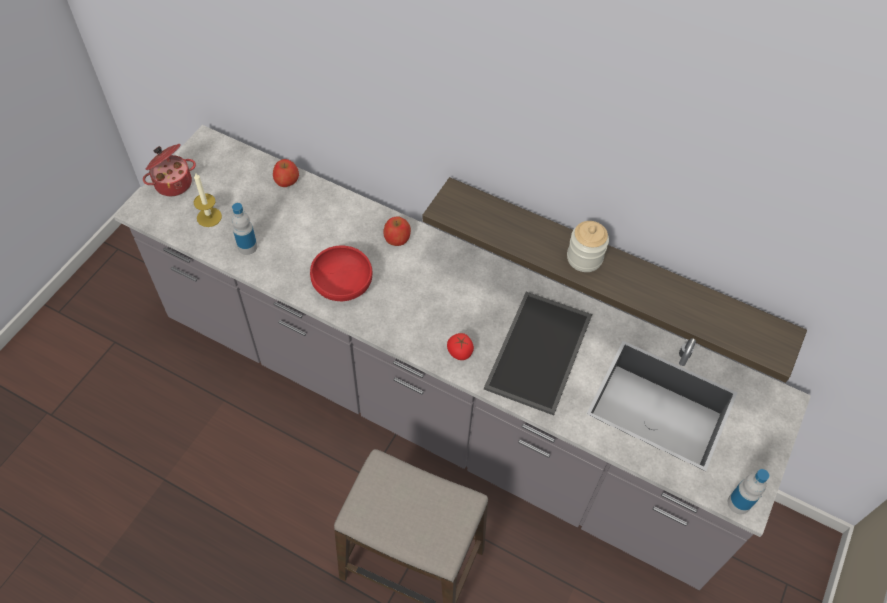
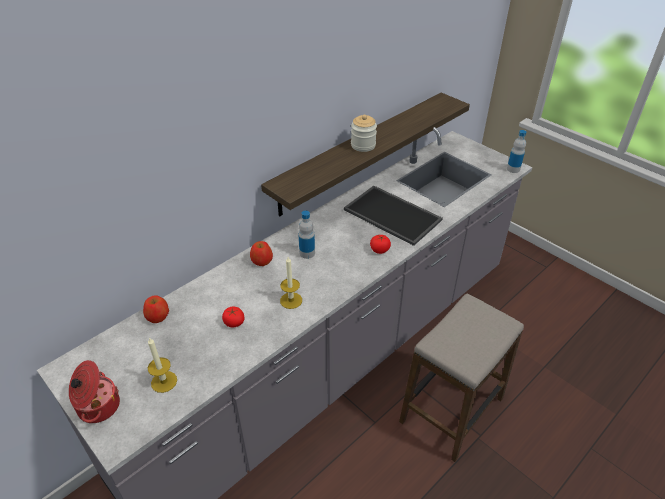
camera: 70 degrees left, 15 degrees down
bottle [231,203,257,255] -> bottle moved to [298,210,315,259]
red bowl [310,246,372,301] -> candle [280,257,302,309]
none -> tomato [222,307,245,327]

